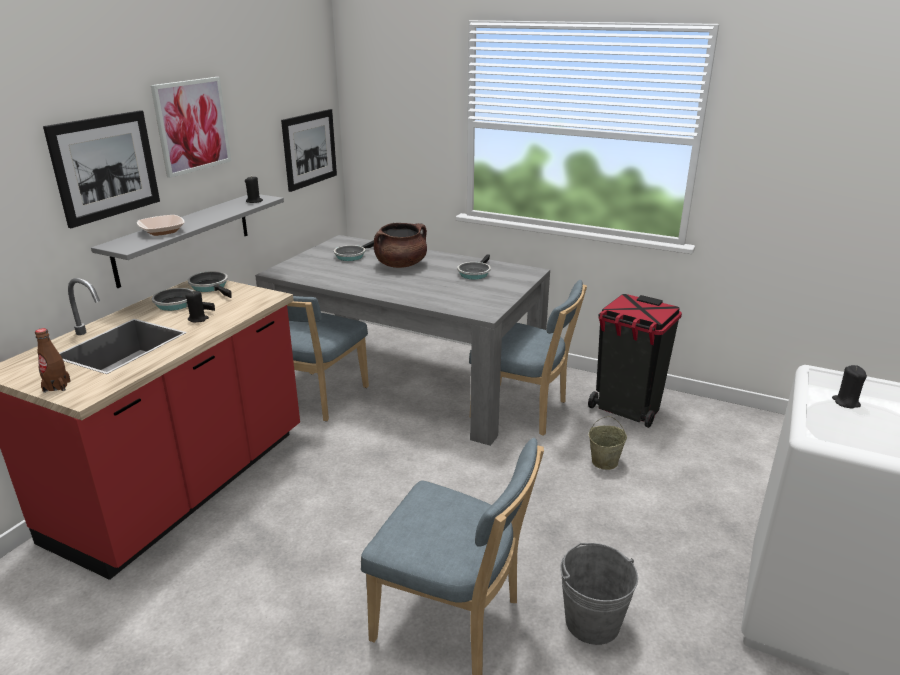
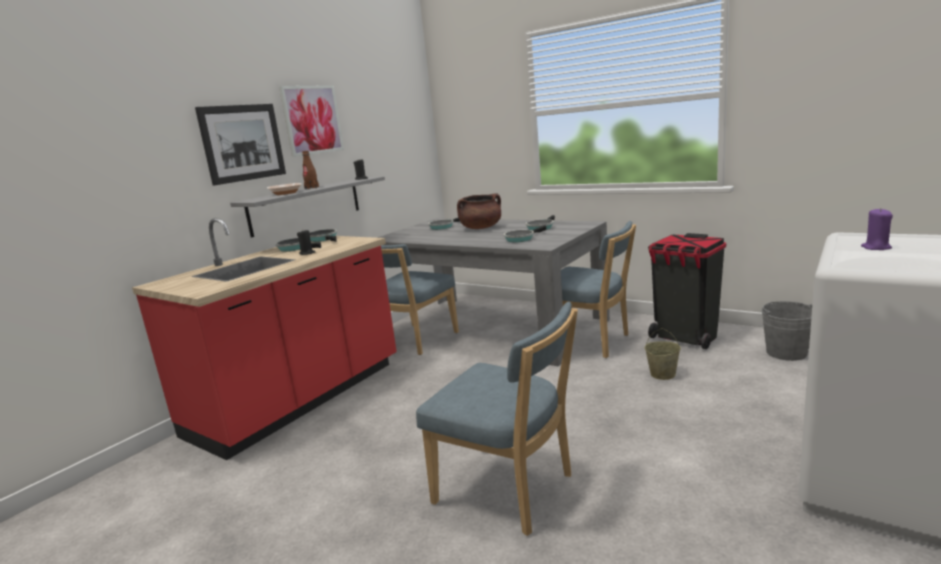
camera: 10 degrees right, 10 degrees down
brown bottle [35,328,71,393] -> brown bottle moved to [302,151,319,189]
picture [281,109,337,192] -> none
grey bucket [560,543,638,645] -> grey bucket moved to [761,301,812,361]
black candle [832,365,867,409] -> purple candle [861,208,893,250]
none -> frying pan [504,225,546,242]

